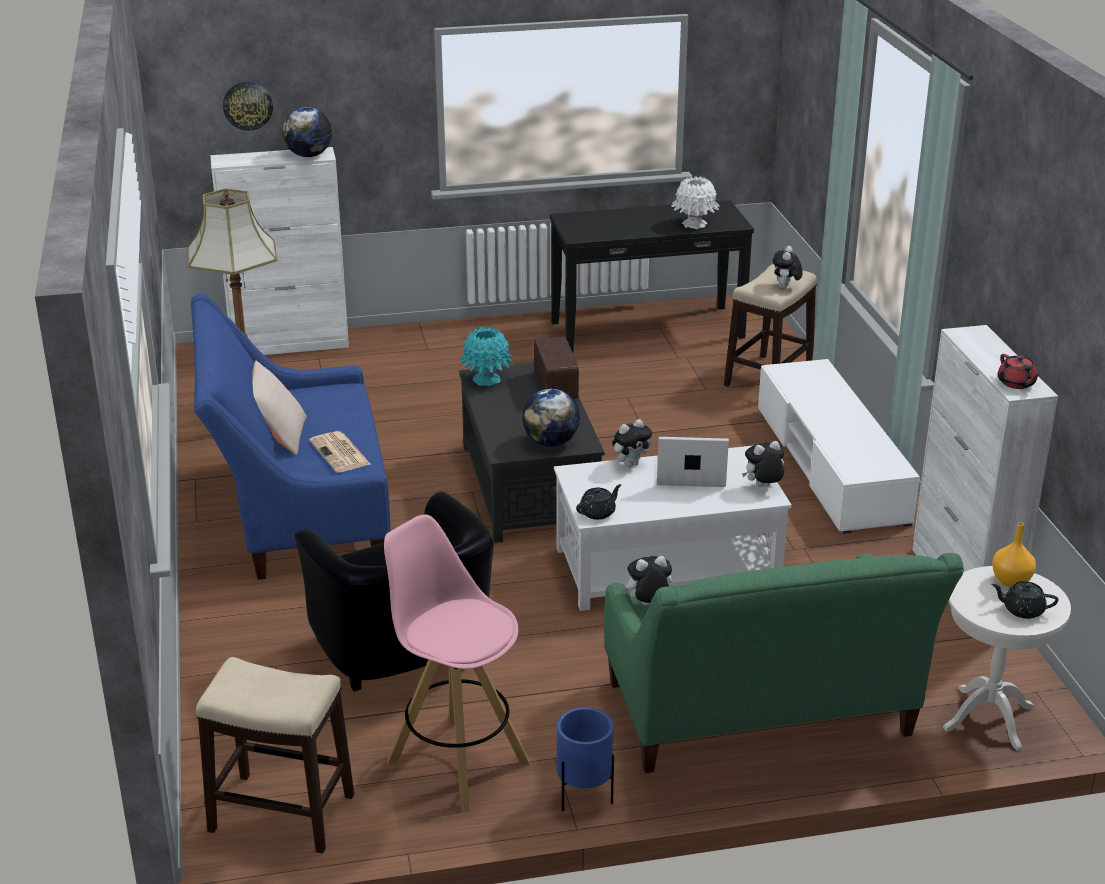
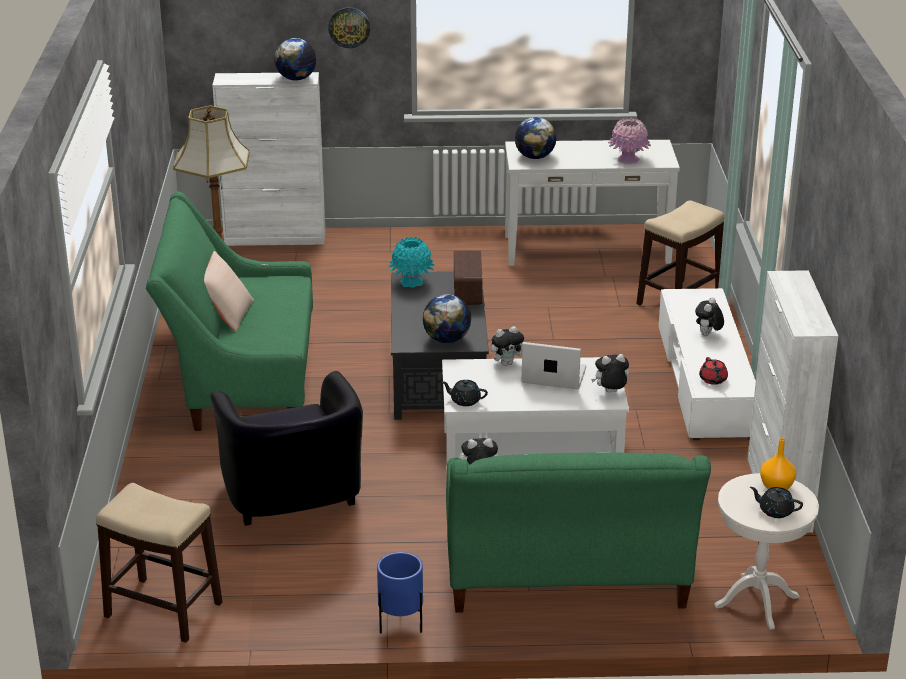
camera: 10 degrees right, 0 degrees up
blue sofa [191,293,391,580] -> green sofa [146,191,313,431]
wall clock [223,82,273,131] -> wall clock moved to [328,7,370,48]
newspaper [309,431,370,473] -> none
pink stool [384,515,530,811] -> none
black console table [550,200,754,352] -> white console table [505,140,680,266]
black teapot [576,484,621,520] -> black teapot turned 135 degrees counterclockwise [441,380,488,406]
white vase [671,176,720,229] -> pink vase [608,117,651,164]
plush toy [773,246,803,289] -> plush toy moved to [695,297,724,336]
red teapot [998,354,1040,389] -> red teapot moved to [699,357,728,385]
none -> globe [515,117,557,159]

